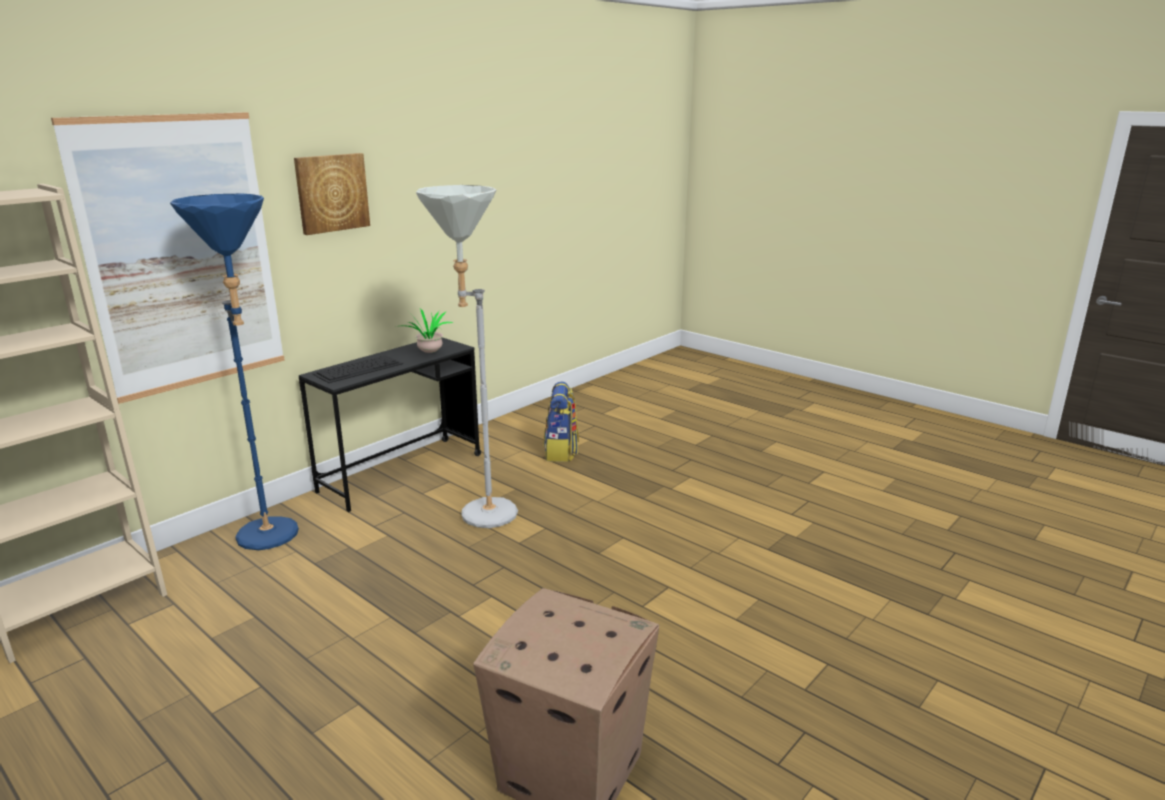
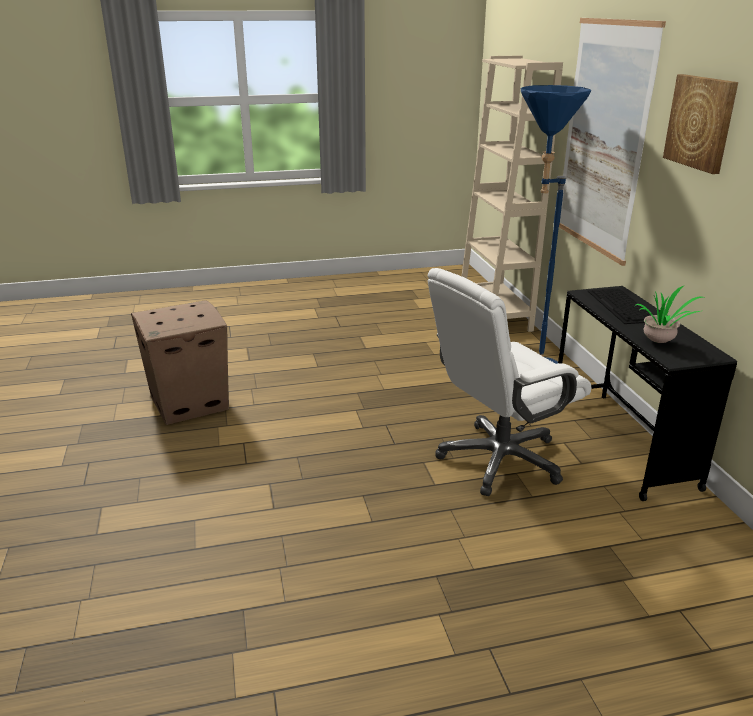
camera: 125 degrees right, 5 degrees up
grey floor lamp [416,185,518,528] -> white office chair [428,268,591,496]
backpack [544,382,579,462] -> none

